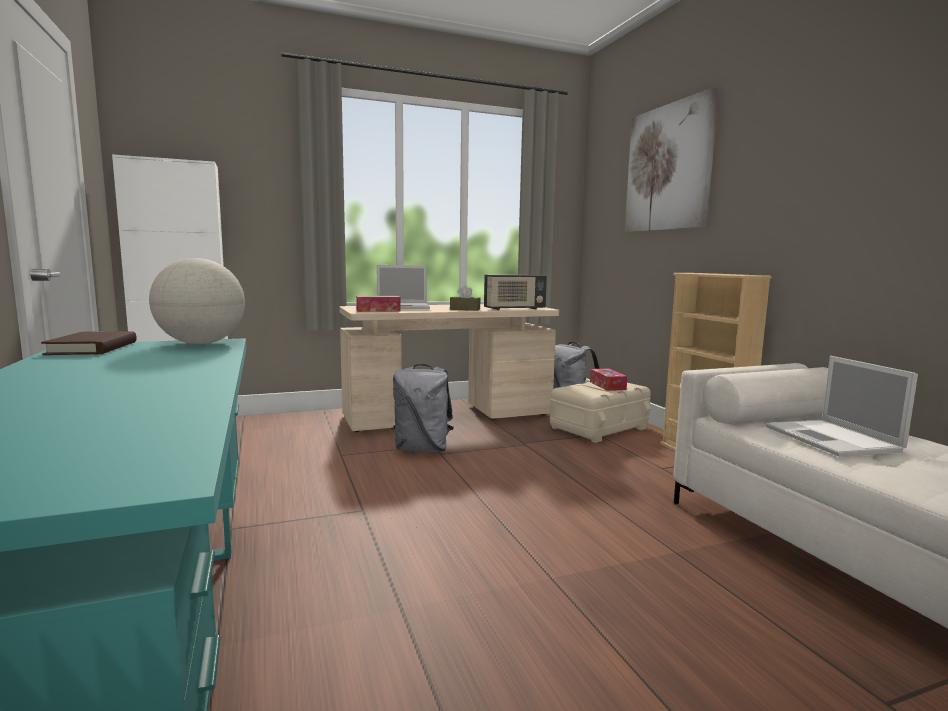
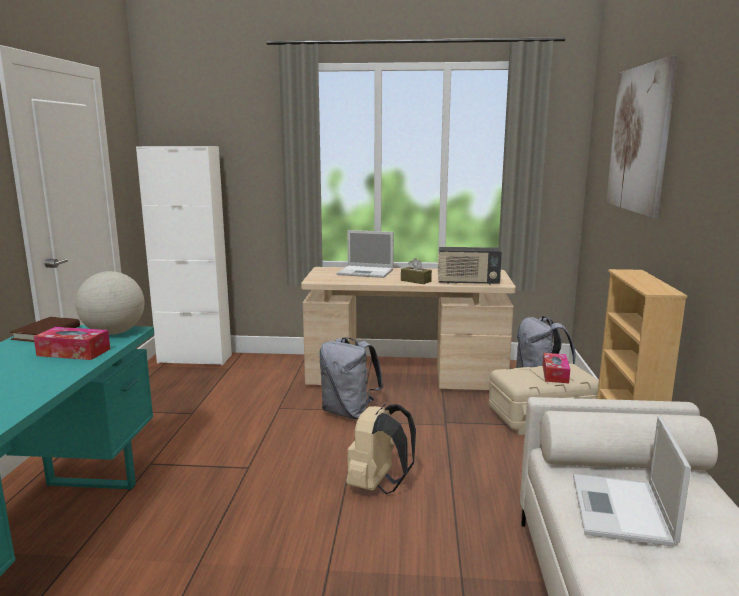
camera: 25 degrees right, 5 degrees up
tissue box [356,296,401,312] -> tissue box moved to [33,327,110,360]
none -> beige backpack [346,404,416,494]

